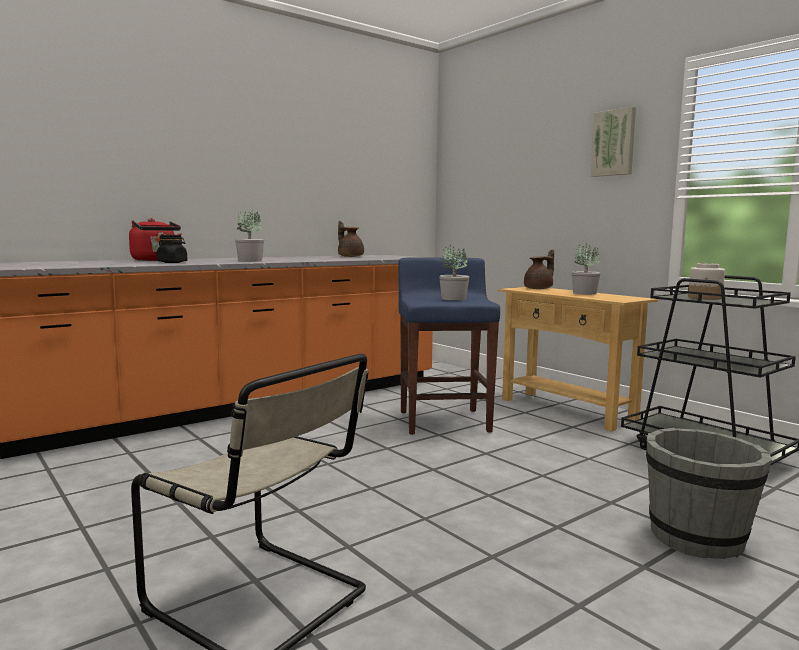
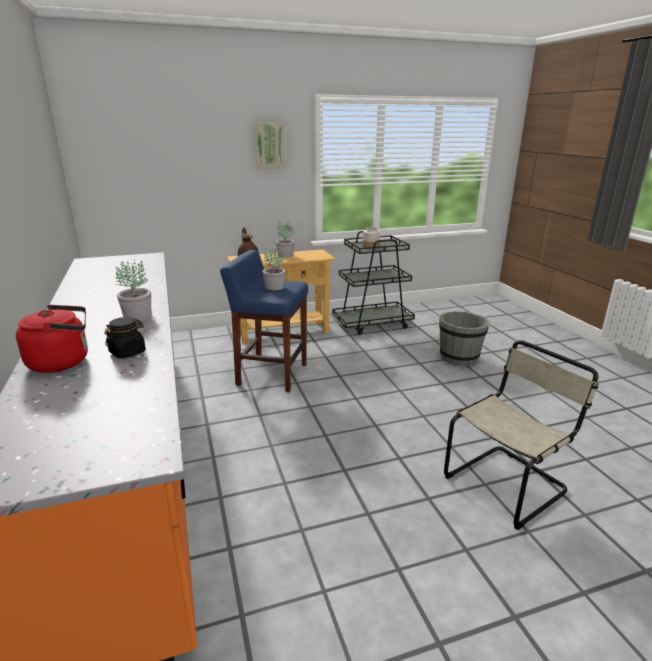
camera: 70 degrees left, 15 degrees up
brown teapot [338,221,364,257] -> none

